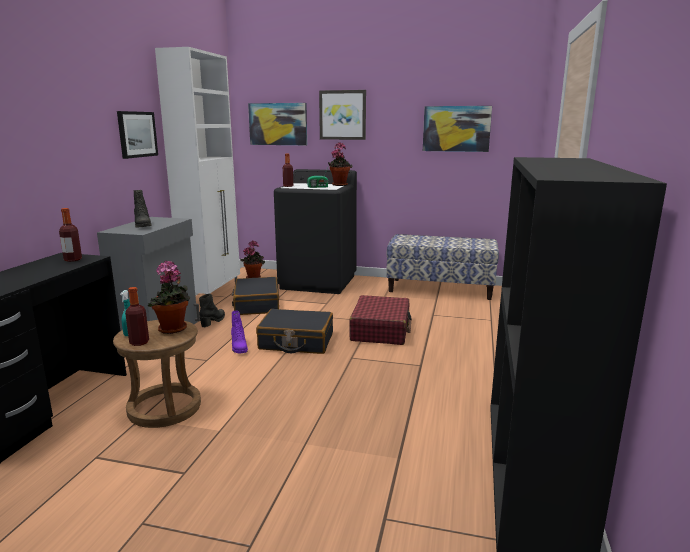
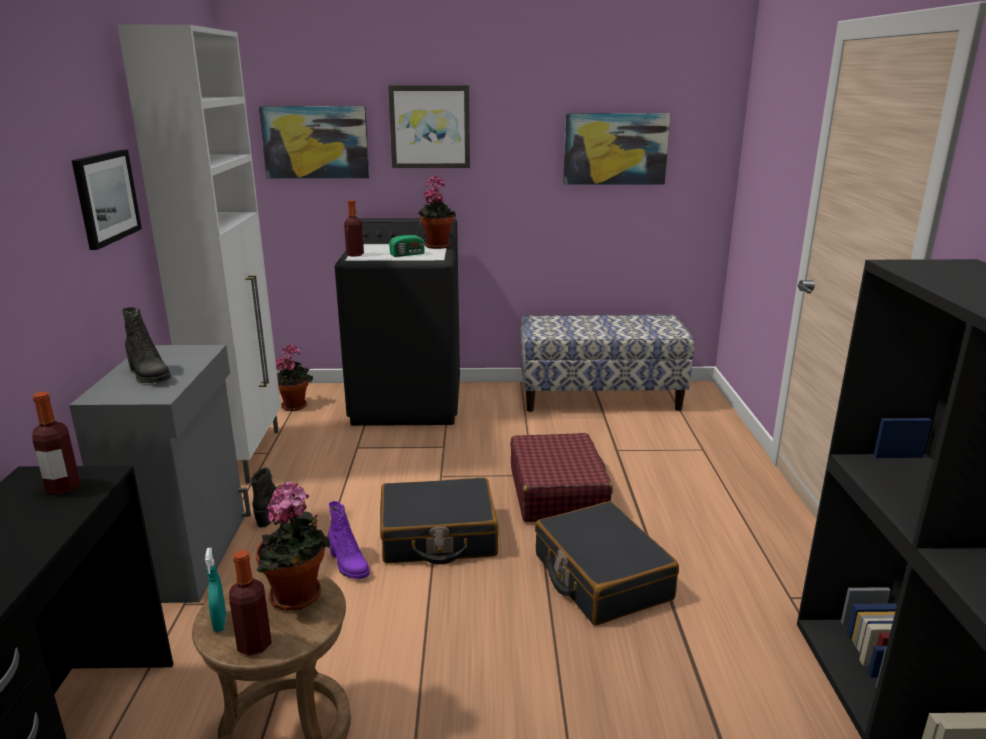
camera: 15 degrees left, 5 degrees up
black suitcase [232,277,279,315] -> black suitcase moved to [535,501,679,625]

